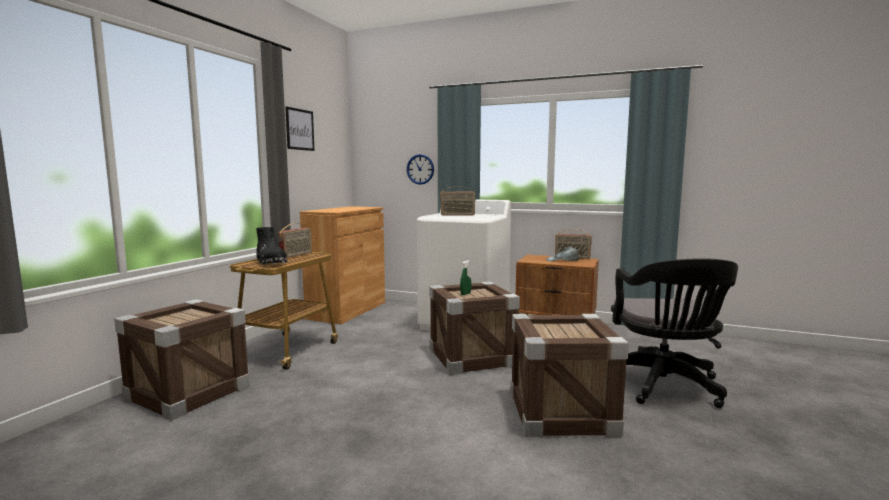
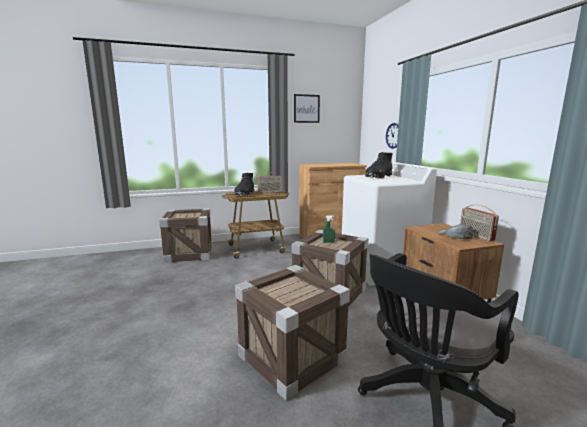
camera: 50 degrees right, 5 degrees up
radio [440,186,475,216] -> black boot [365,152,393,179]

